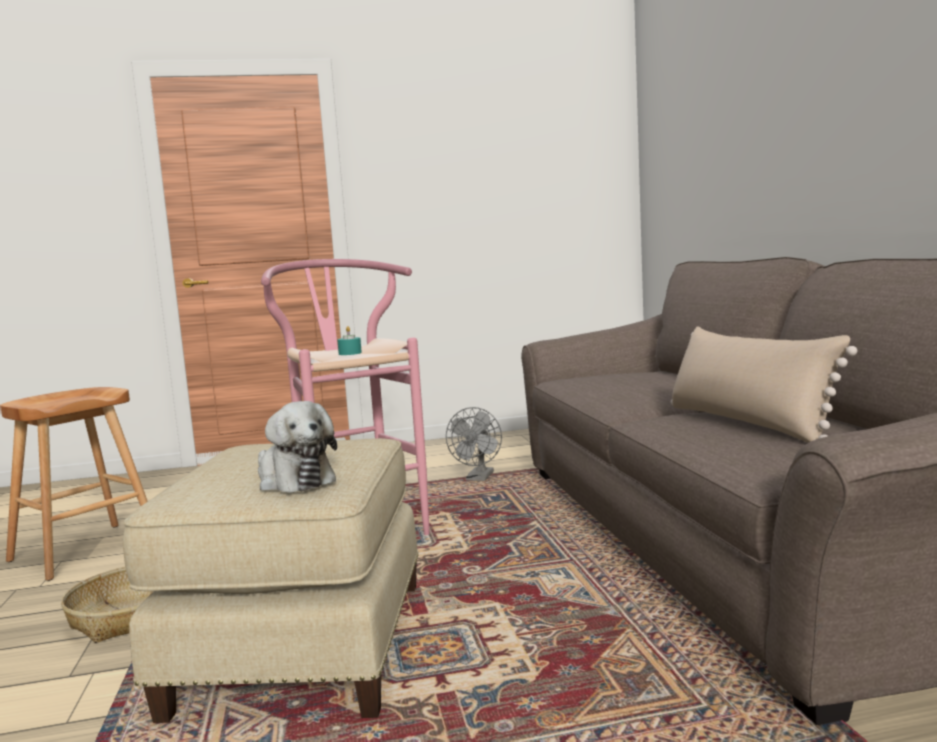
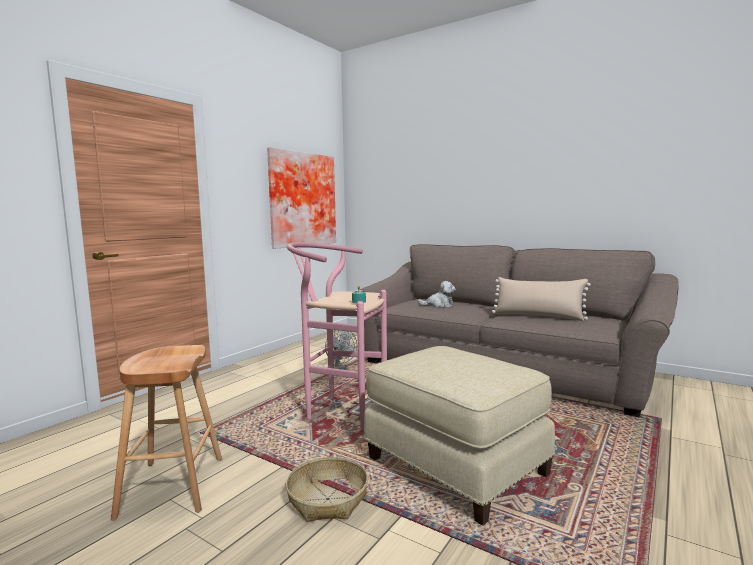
camera: 45 degrees left, 0 degrees up
plush toy [258,401,337,492] -> plush toy moved to [418,281,456,308]
none -> picture [267,147,336,249]

